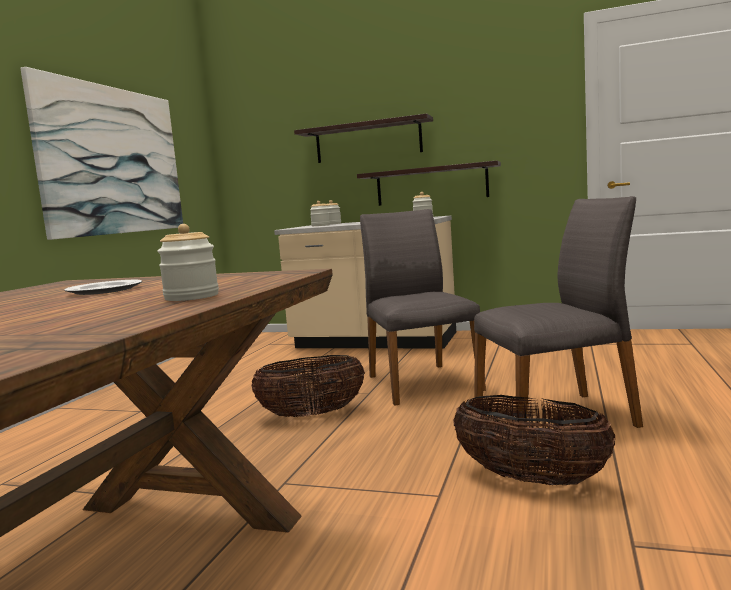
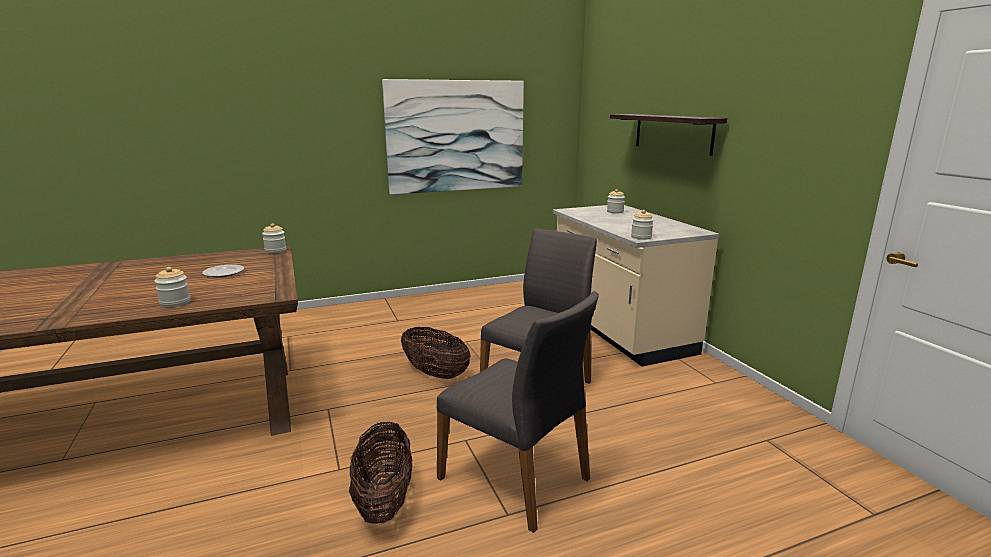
camera: 50 degrees right, 10 degrees up
jar [310,201,329,226] -> jar moved to [262,223,287,253]
shelf [357,160,501,206] -> none

